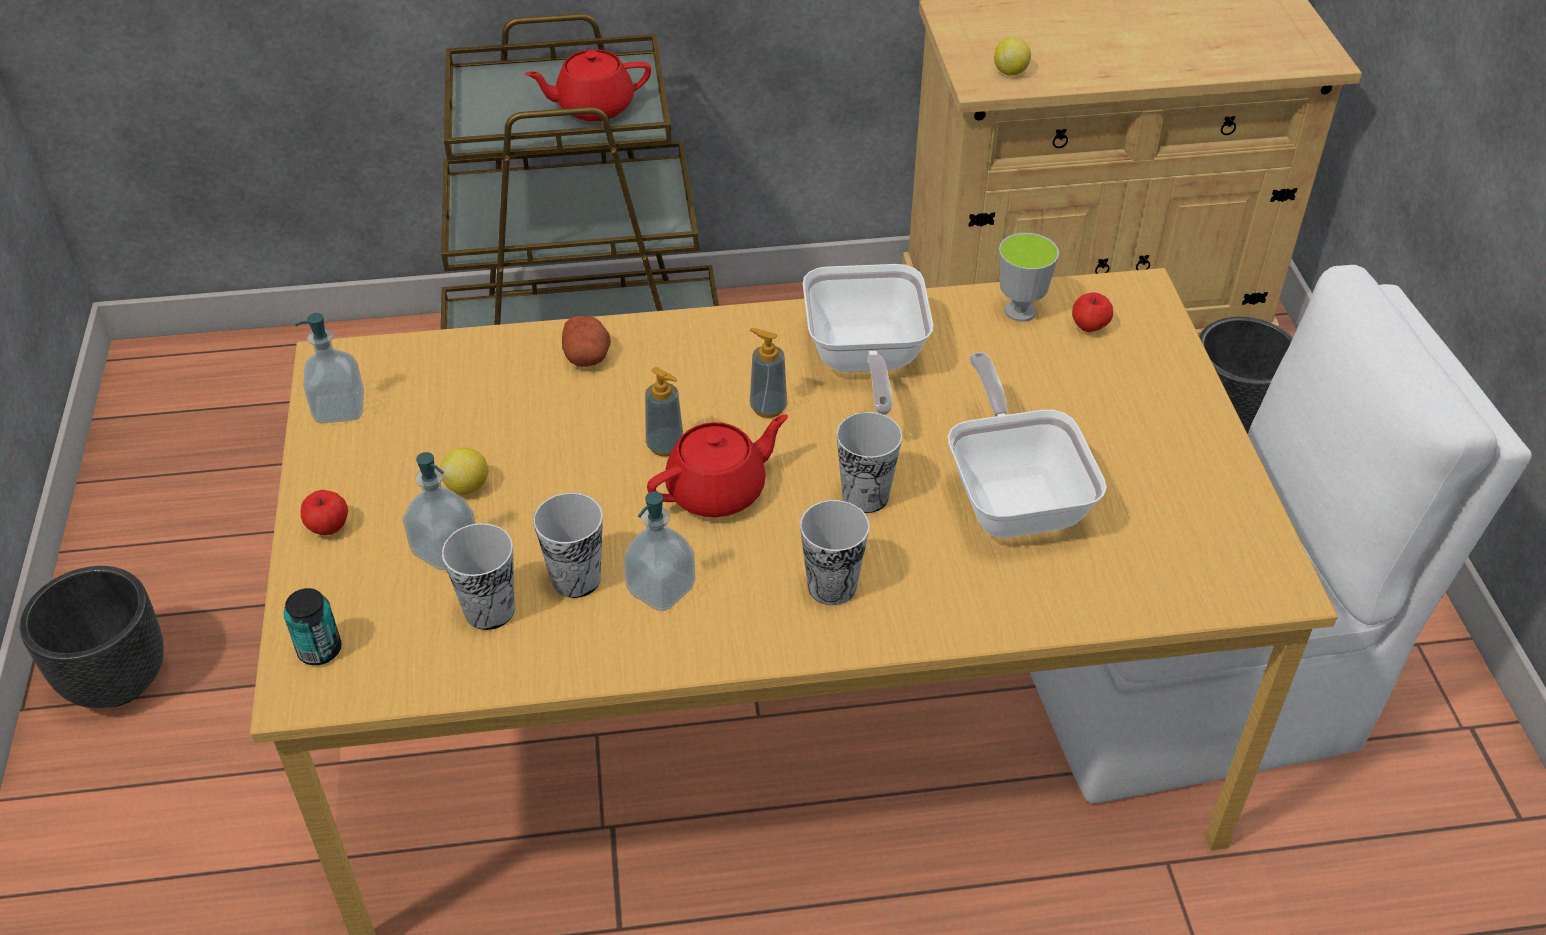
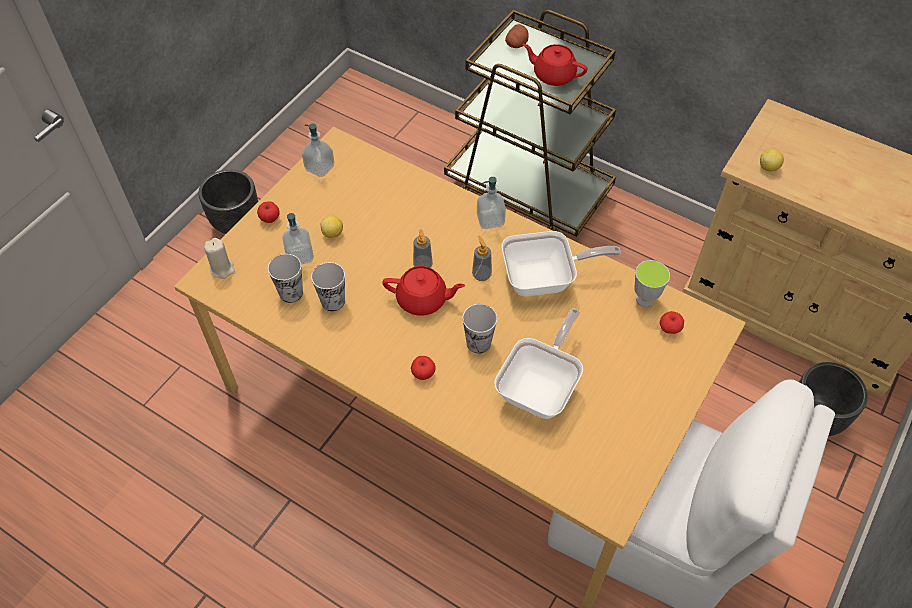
camera: 40 degrees right, 10 degrees up
can [283,588,342,665] -> beige candle [204,238,235,279]
potato [562,316,611,367] -> potato moved to [505,24,529,48]
soap dispenser [623,492,696,611] -> soap dispenser moved to [477,177,506,229]
cup [800,500,870,605] -> apple [411,356,436,380]
frying pan [803,264,933,415] -> frying pan turned 135 degrees counterclockwise [502,231,621,296]

